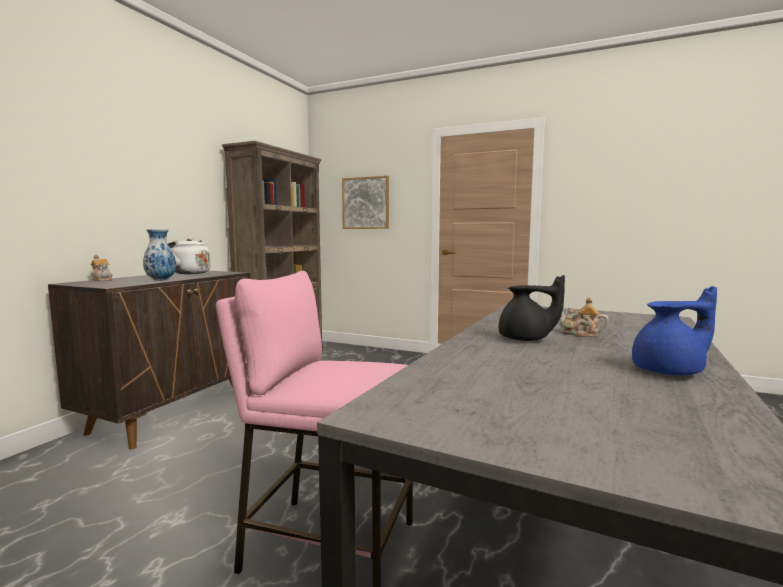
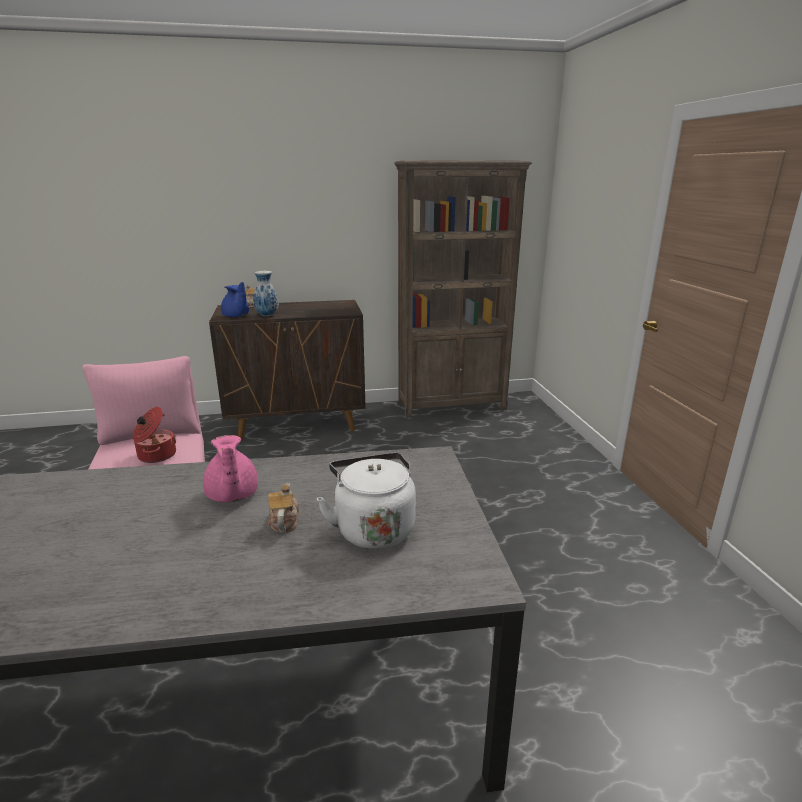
camera: 55 degrees right, 15 degrees up
white kettle [168,238,211,274] -> white kettle moved to [317,453,416,549]
picture [342,176,389,229] -> none
black teapot [499,275,565,341] -> pink teapot [203,435,258,502]
blue teapot [632,286,717,376] -> blue teapot moved to [221,282,249,317]
none -> cooking pot [133,407,176,463]

